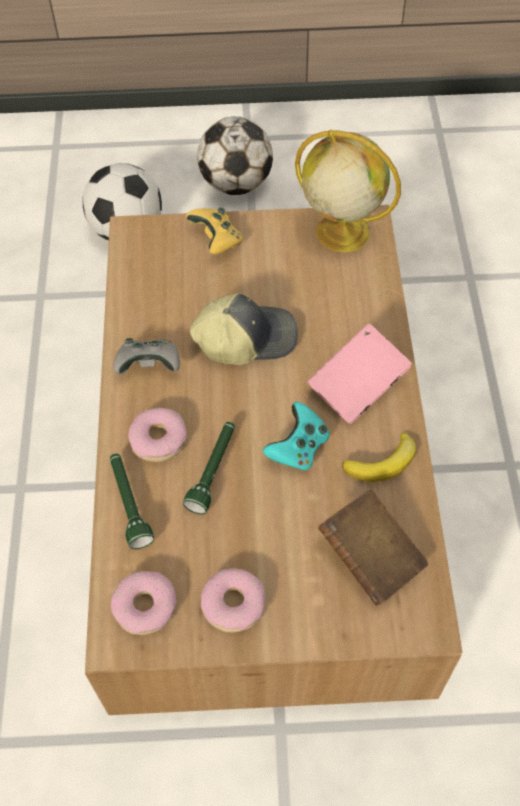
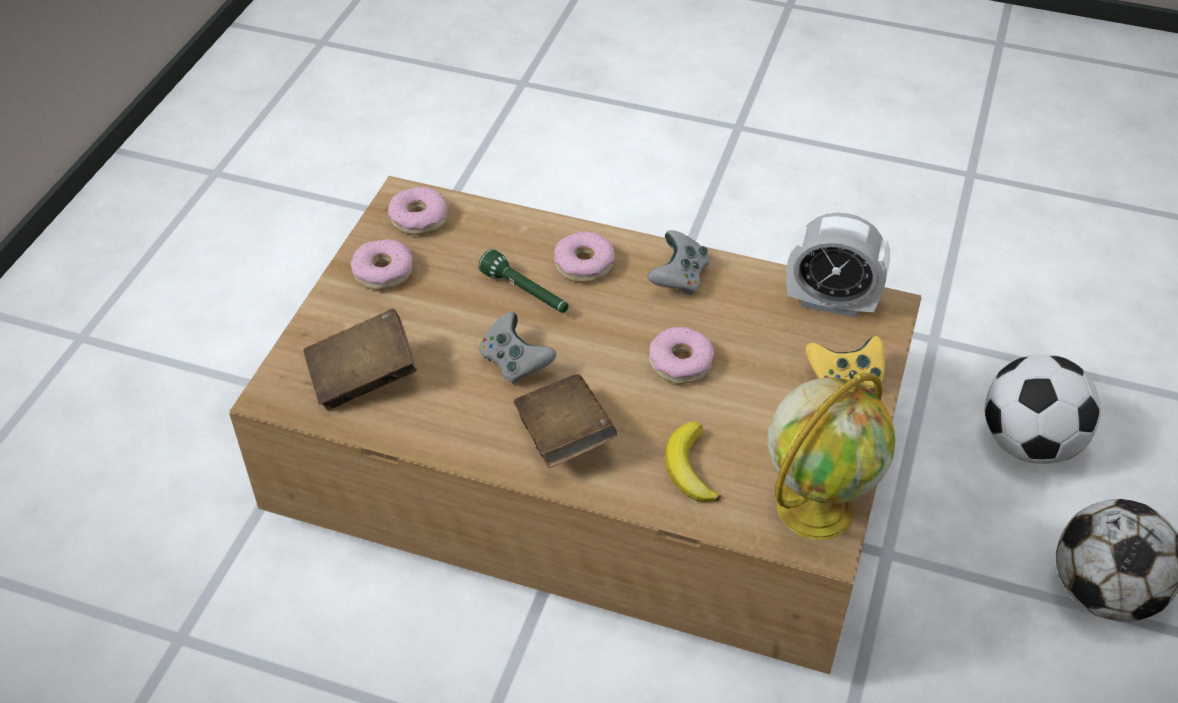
camera: 110 degrees right, 10 degrees down
green flashlight [110,454,154,549] -> none
cap [190,293,298,365] -> donut [649,327,714,384]
turquoise game controller [263,402,329,471] -> grey game controller [479,312,557,384]
pink book [307,324,412,424] -> brown book [514,374,617,468]
banana [342,432,416,482] -> banana moved to [665,421,721,502]
none -> alarm clock [786,213,890,318]

